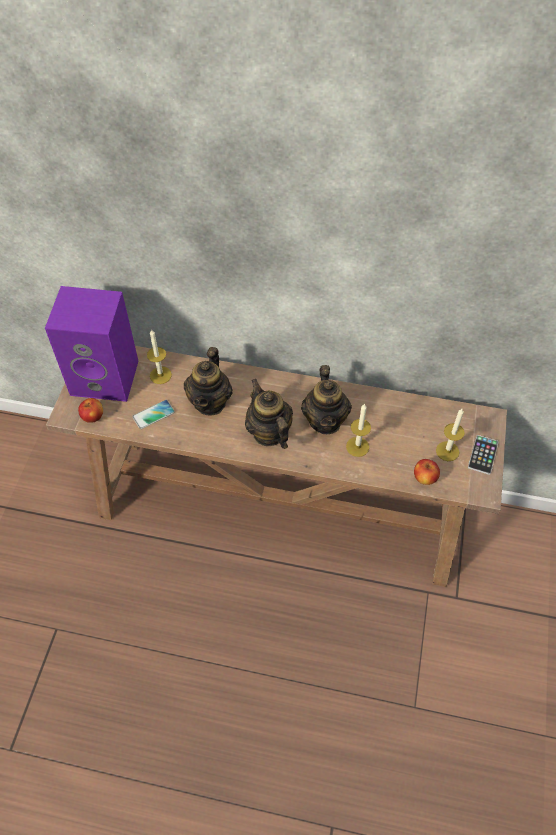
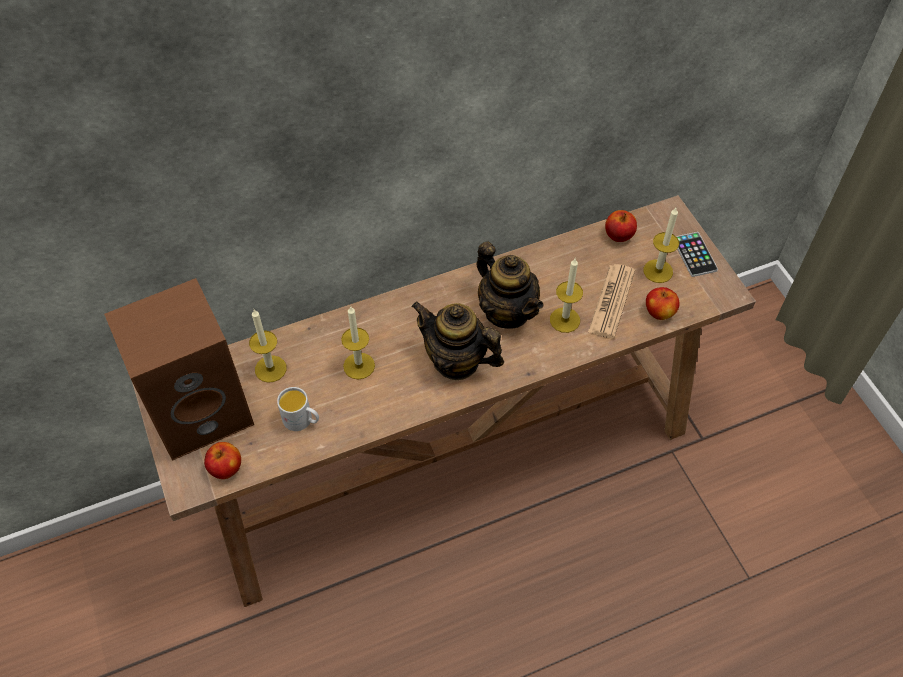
camera: 35 degrees left, 0 degrees up
purple speaker [45,286,138,402] -> brown speaker [104,278,254,461]
phone [132,400,175,429] -> white mug [277,387,319,431]
teapot [184,347,233,416] -> candle [341,306,375,380]
none -> newspaper [588,264,635,339]
none -> apple [605,210,637,242]

